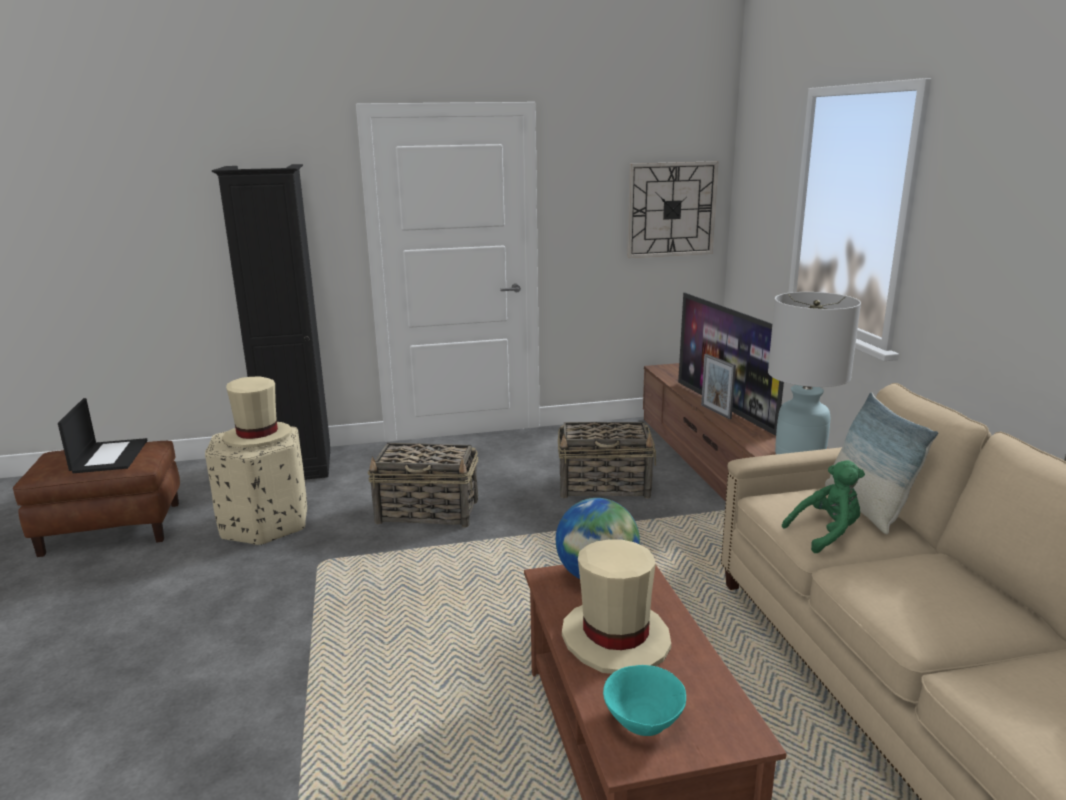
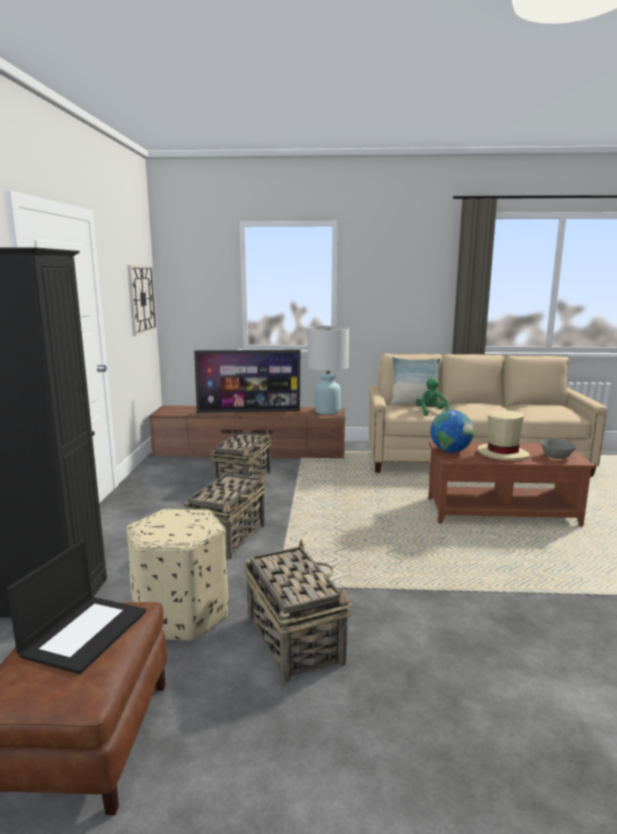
camera: 75 degrees left, 5 degrees down
laptop [58,398,148,473] -> laptop turned 105 degrees clockwise [7,540,146,674]
beige hat [222,377,292,448] -> none
turquoise bowl [603,665,686,736] -> grey bowl [541,439,577,459]
picture frame [701,354,736,419] -> none
none -> basket [245,539,352,683]

